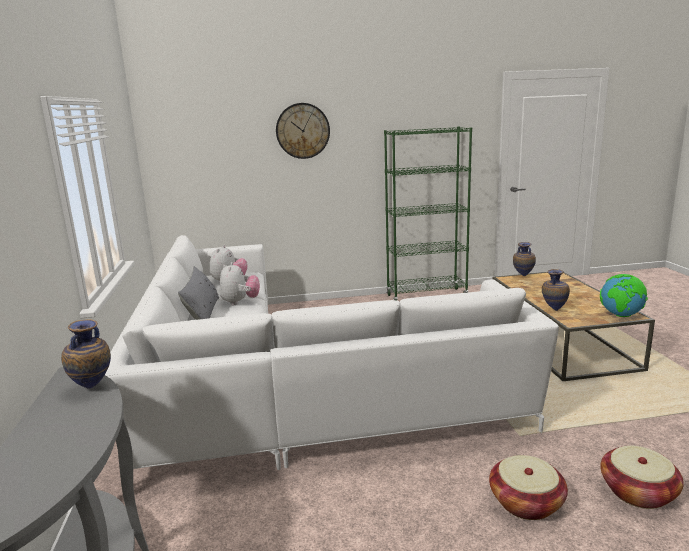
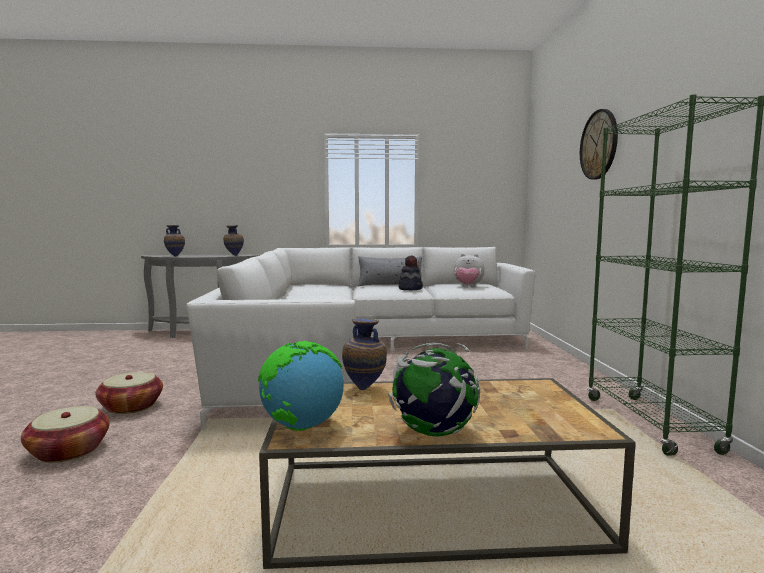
camera: 95 degrees right, 10 degrees down
plush toy [220,262,260,305] -> hat [399,255,423,290]
vase [513,242,536,276] -> vase moved to [164,225,185,257]
none -> globe [388,343,480,437]

